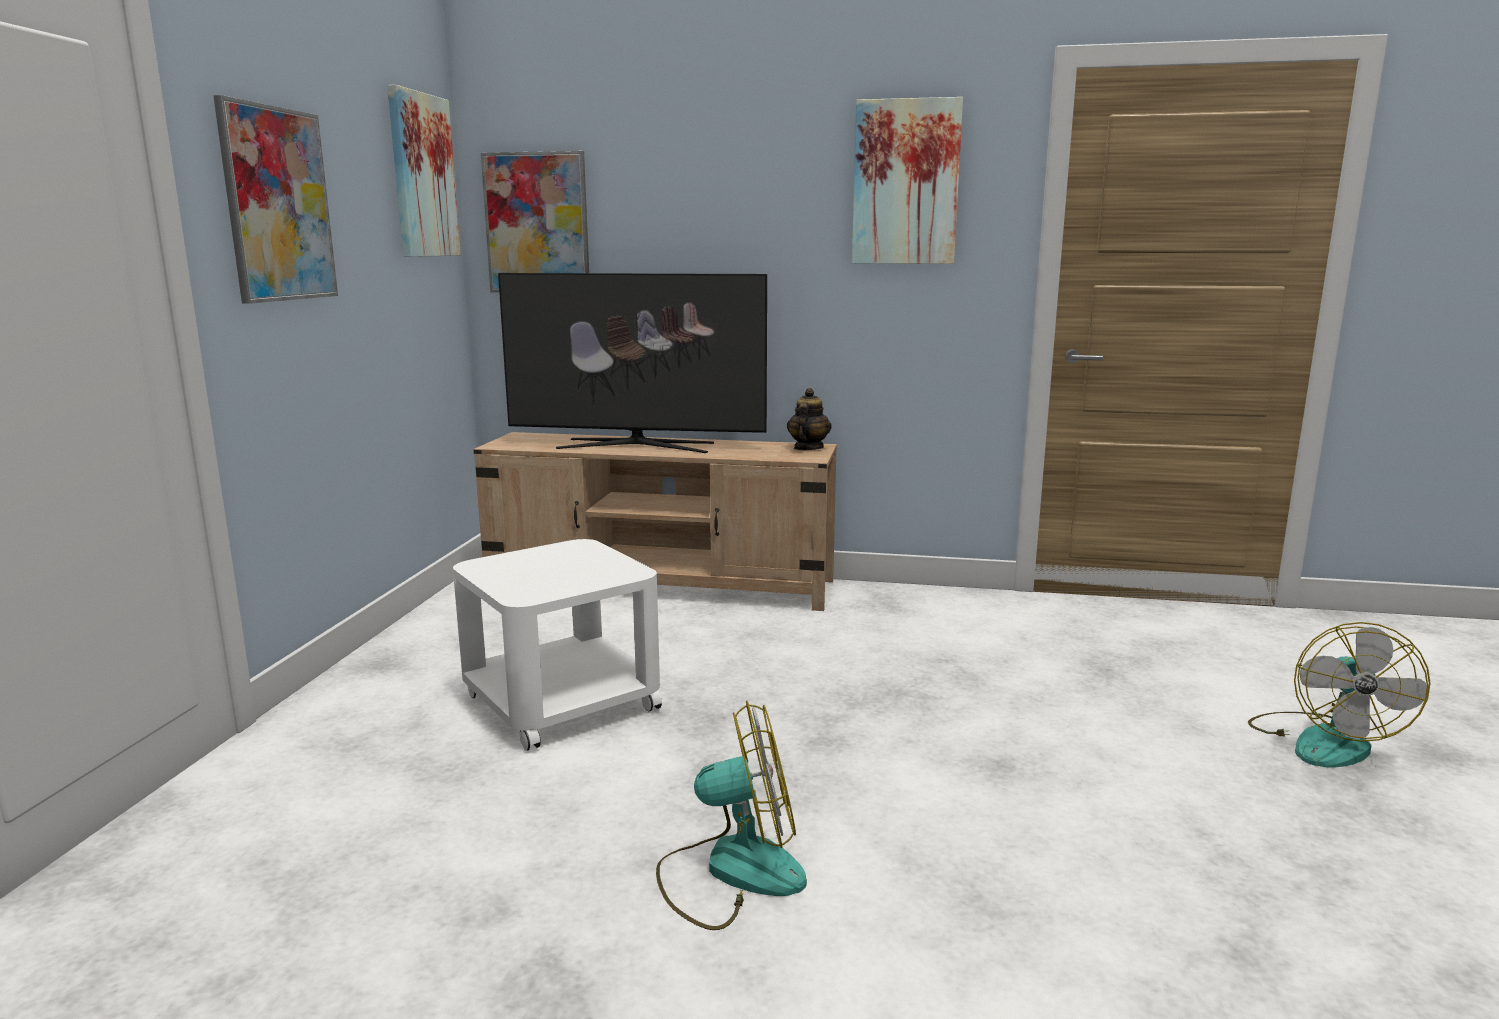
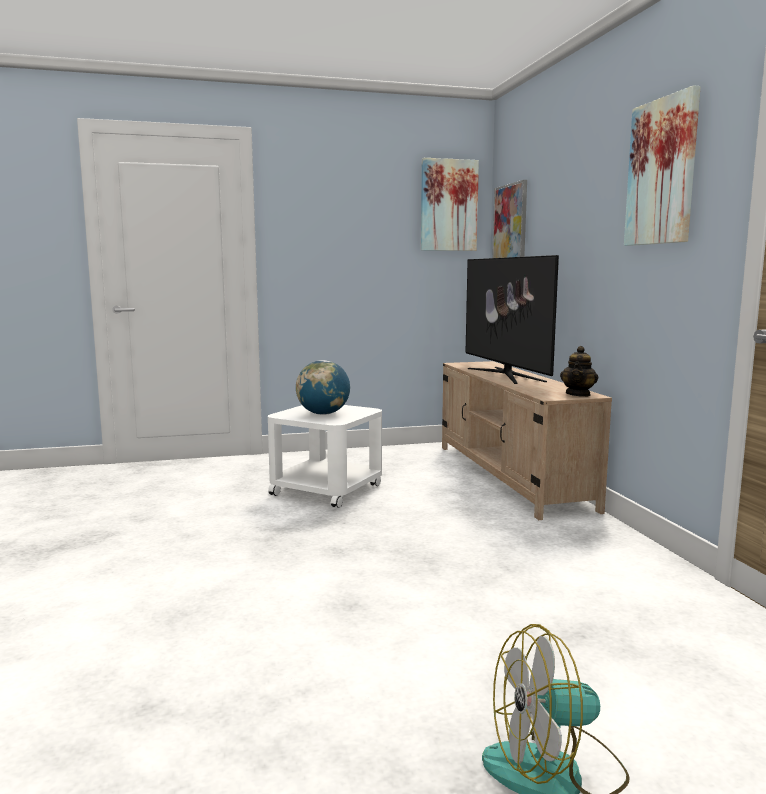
camera: 65 degrees right, 5 degrees down
picture [213,95,338,304] -> none
fan [656,701,807,930] -> none
teapot [787,388,832,450] -> teapot turned 120 degrees clockwise [560,346,598,397]
none -> globe [296,360,350,415]

